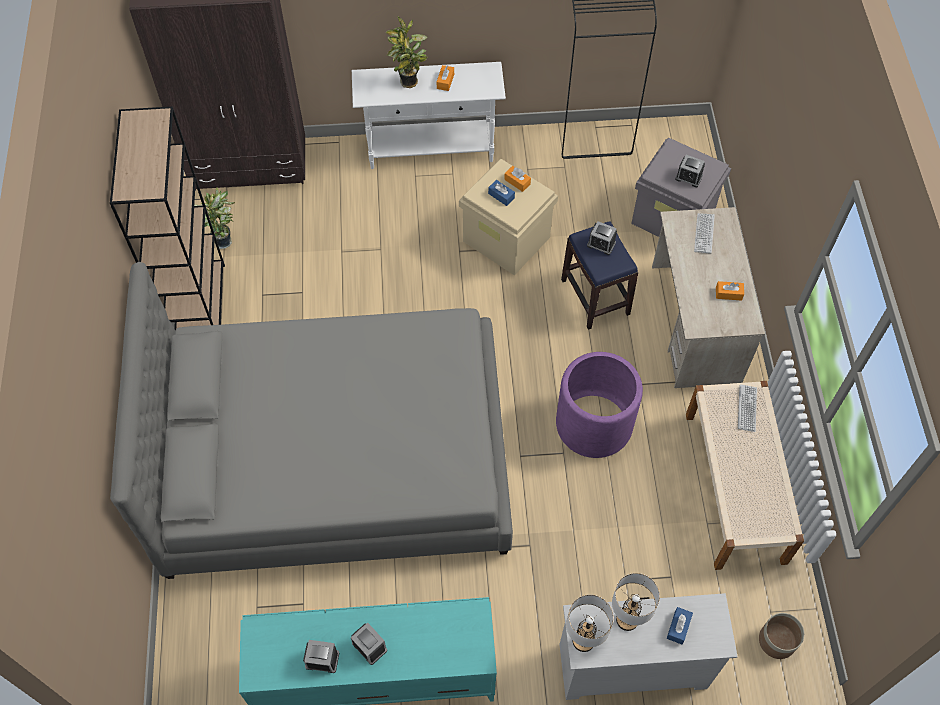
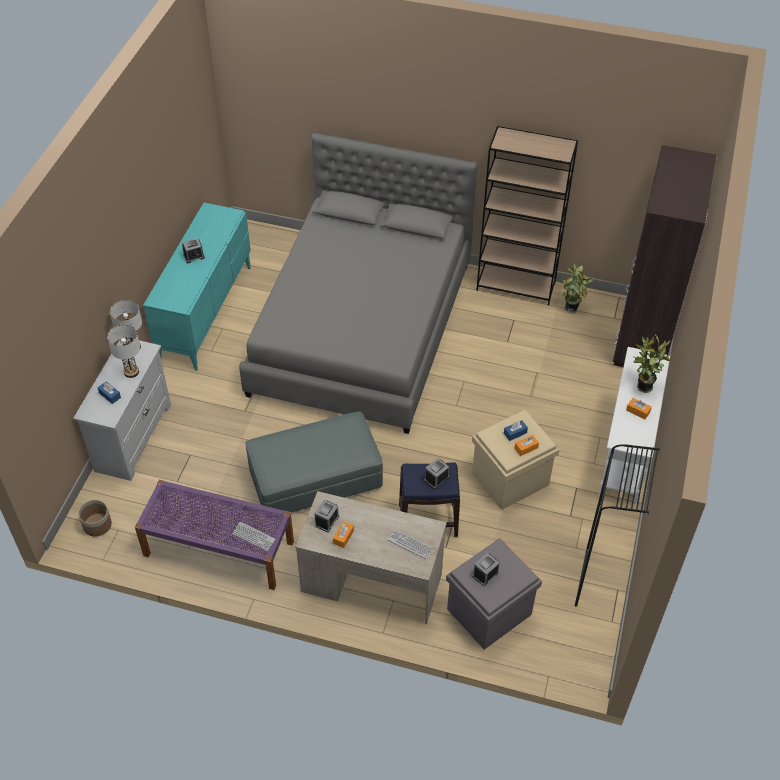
camera: 110 degrees right, 10 degrees down
alarm clock [303,640,339,673] -> alarm clock moved to [314,500,339,532]
purple planter [556,352,643,458] -> grey ottoman [245,412,383,513]
beige bench [686,381,804,570] -> purple bench [135,480,294,590]

